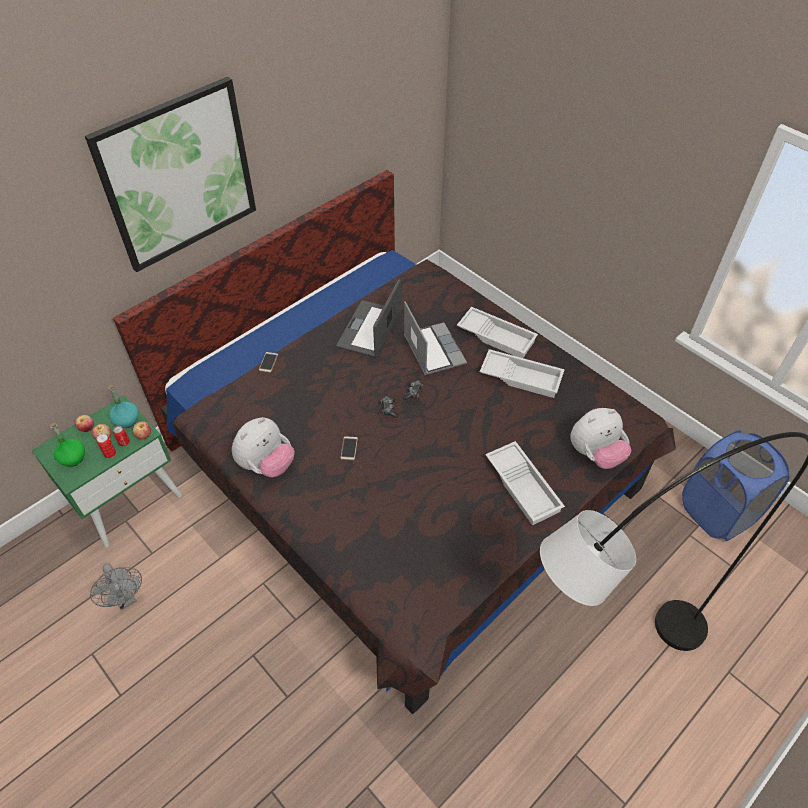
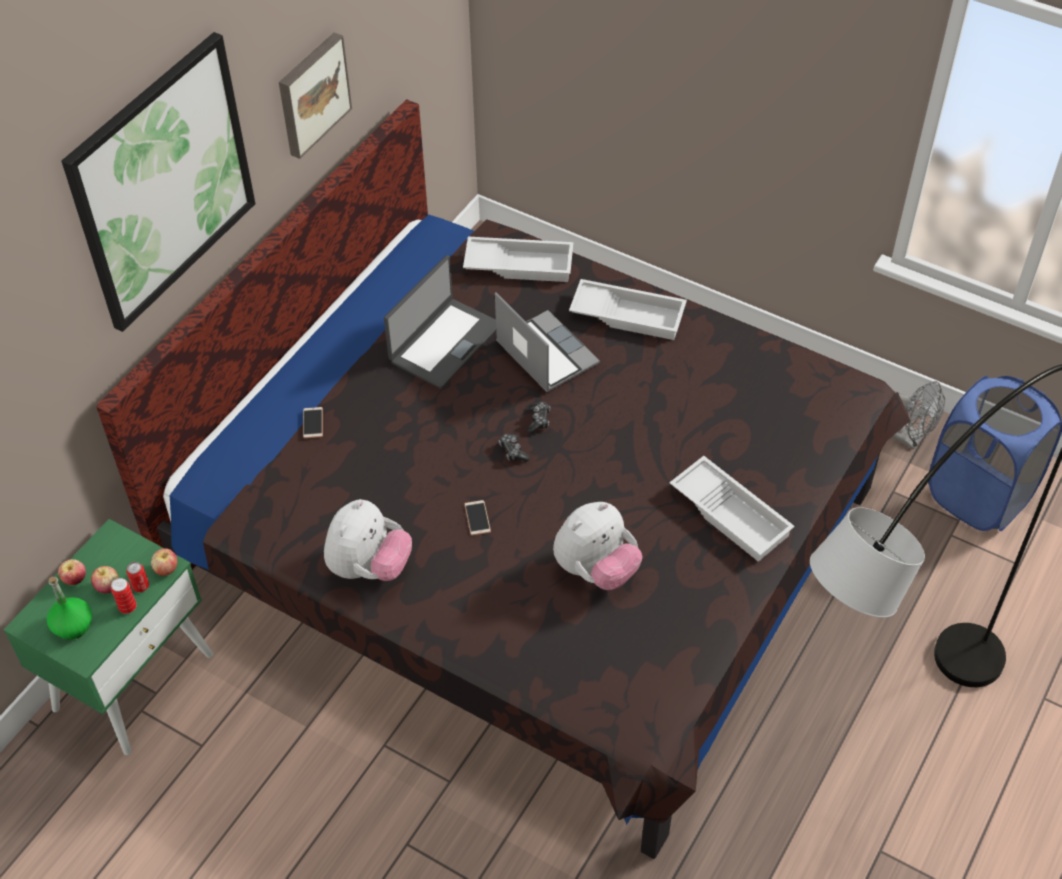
camera: 15 degrees left, 0 degrees up
grey fan [90,563,142,610] -> grey fan moved to [892,381,945,450]
turquoise bottle [108,384,139,428] -> none
laptop [336,279,401,357] -> laptop turned 150 degrees counterclockwise [384,255,496,389]
white tray [480,349,565,398] -> white tray moved to [463,237,573,282]
plush toy [571,408,631,469] -> plush toy moved to [553,502,642,590]
none -> picture [279,32,352,159]

